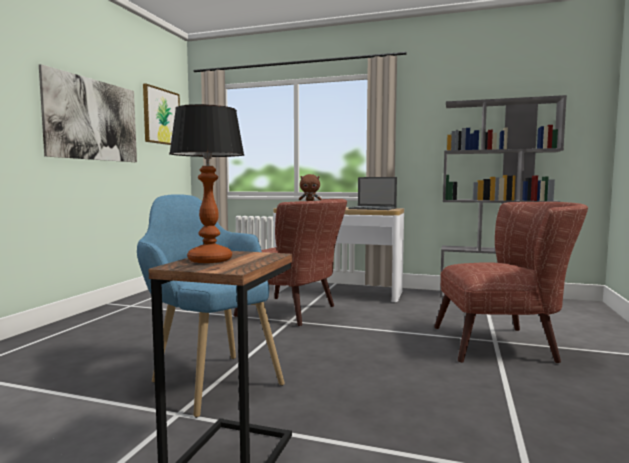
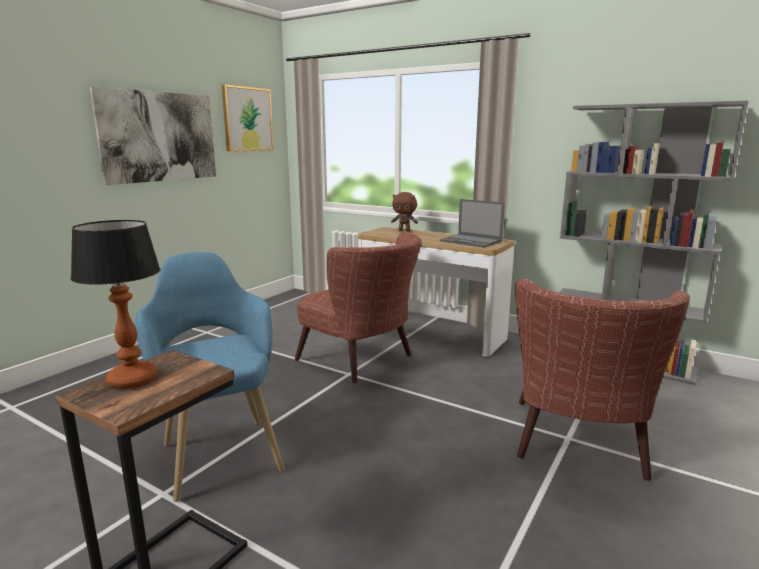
camera: 15 degrees right, 10 degrees up
brown armchair [434,202,588,363] -> brown armchair turned 90 degrees clockwise [515,279,690,481]

